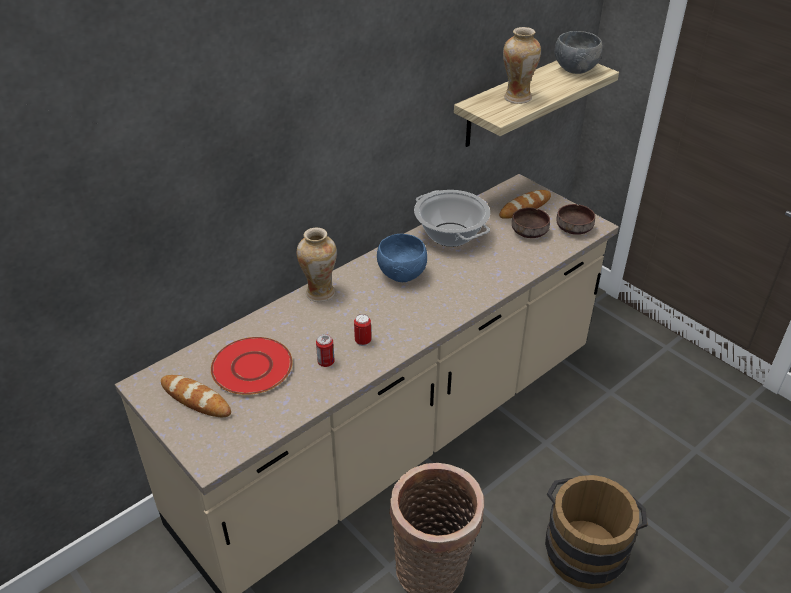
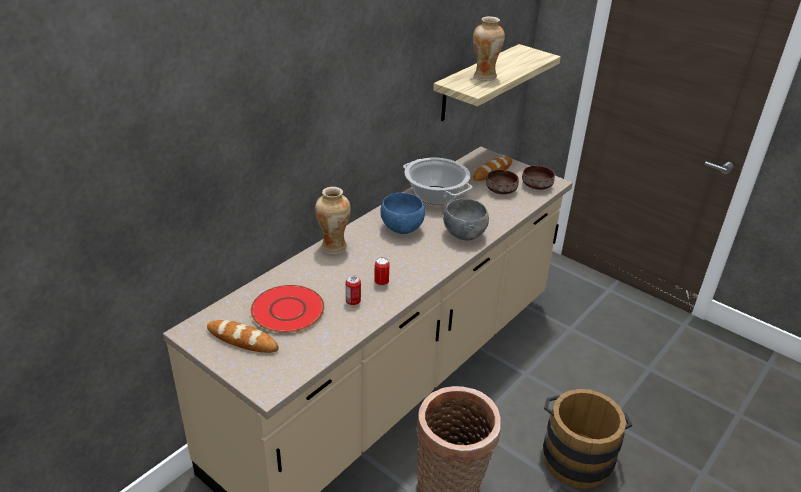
camera: 10 degrees left, 5 degrees down
grey bowl [555,31,603,74] -> grey bowl moved to [443,199,489,241]

